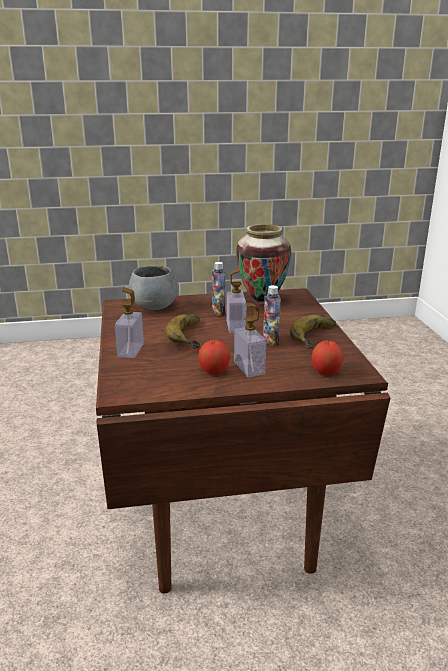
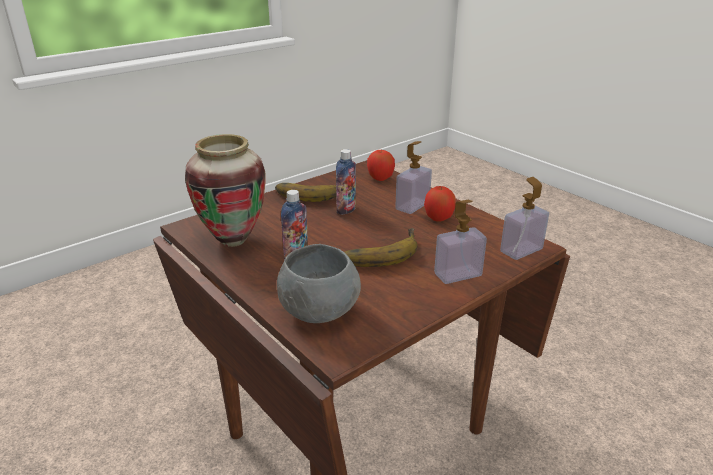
camera: 120 degrees left, 5 degrees up
soap dispenser [226,269,246,333] -> soap dispenser moved to [500,177,549,260]

